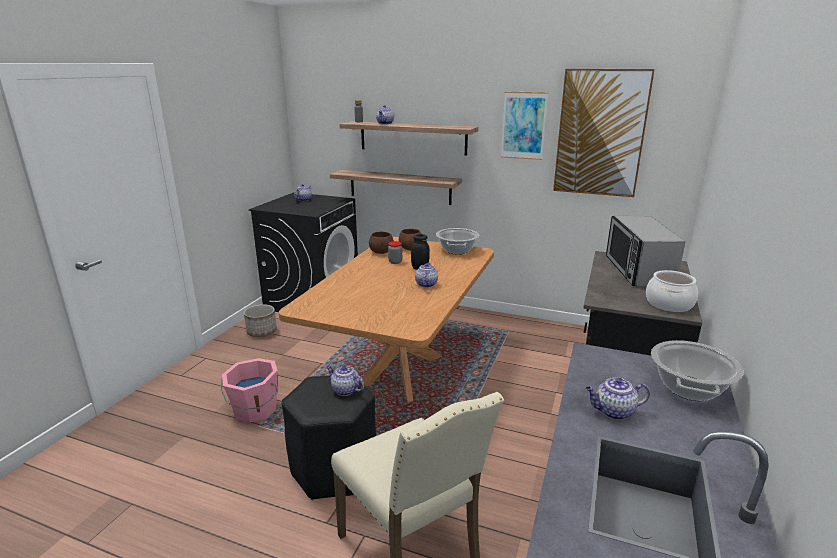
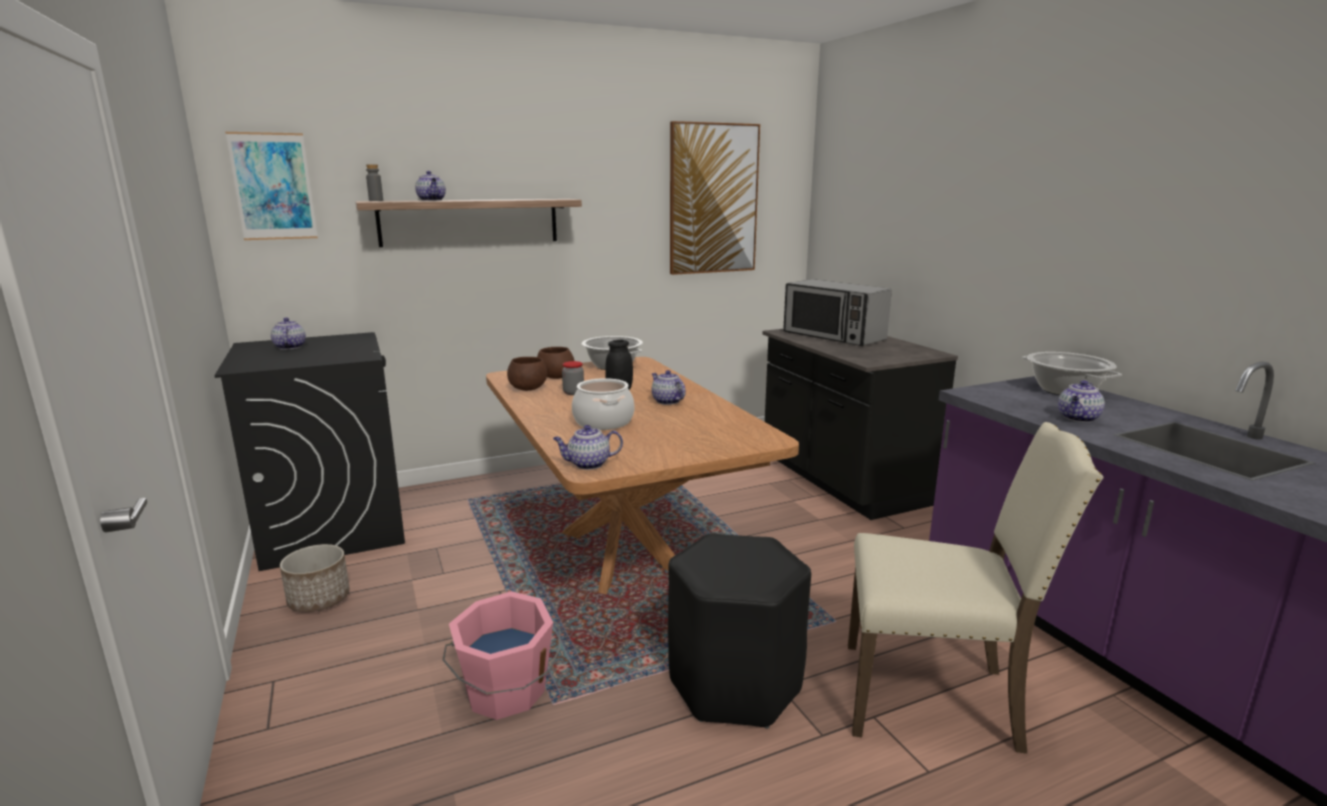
camera: 45 degrees left, 5 degrees down
teapot [326,365,364,396] -> teapot moved to [553,425,623,470]
shelf [330,170,462,205] -> none
picture [501,92,548,160] -> picture moved to [225,132,318,240]
cooking pot [646,270,698,312] -> cooking pot moved to [572,378,634,430]

